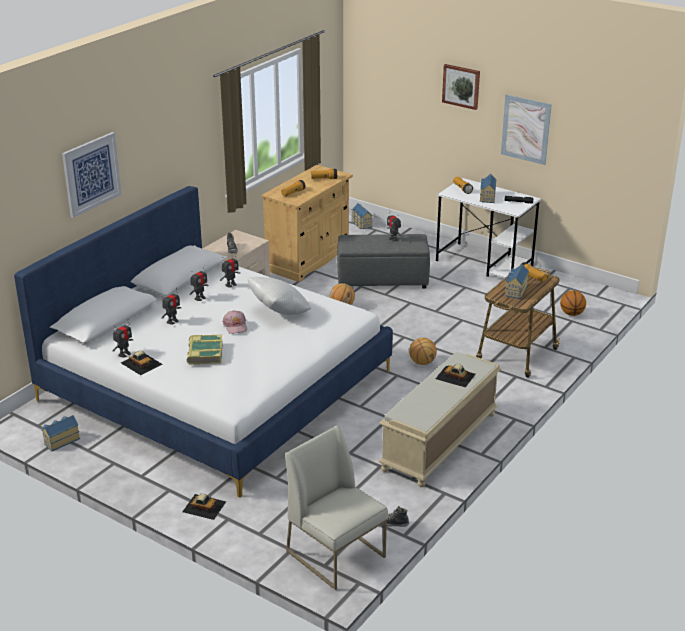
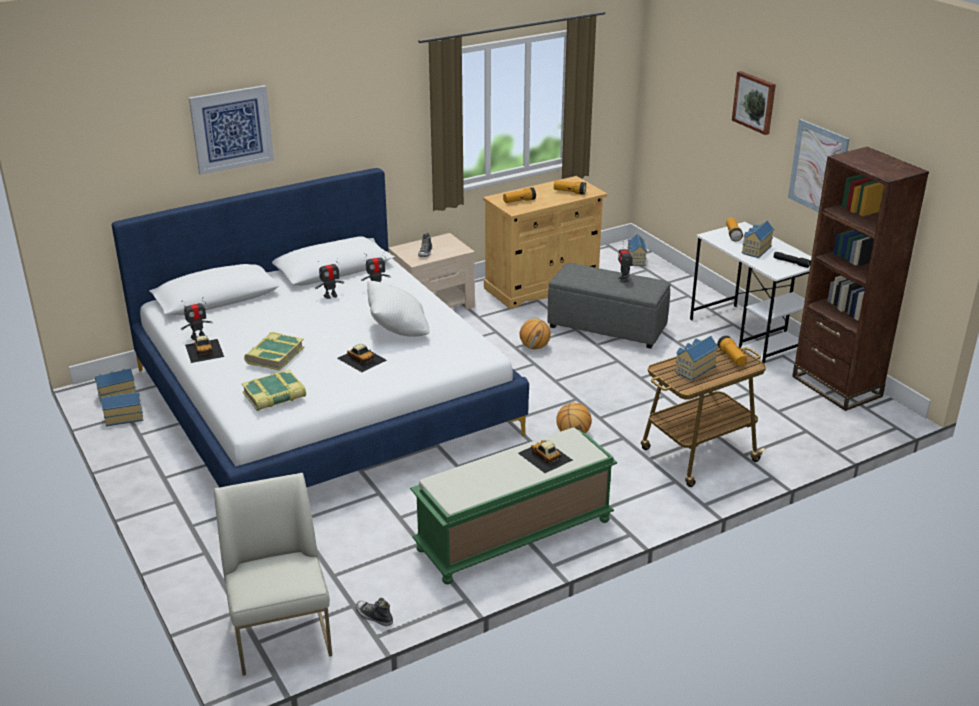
camera: 25 degrees right, 0 degrees up
toy robot [161,288,181,325] -> none
toy car [182,494,226,520] -> toy car moved to [337,344,387,372]
pink cap [222,310,247,334] -> none
beige bench [378,352,501,487] -> green bench [410,428,617,584]
basketball [560,290,586,316] -> none
none -> toy house [95,368,136,404]
none -> book [241,370,306,411]
none -> brown bookcase [792,147,929,411]

